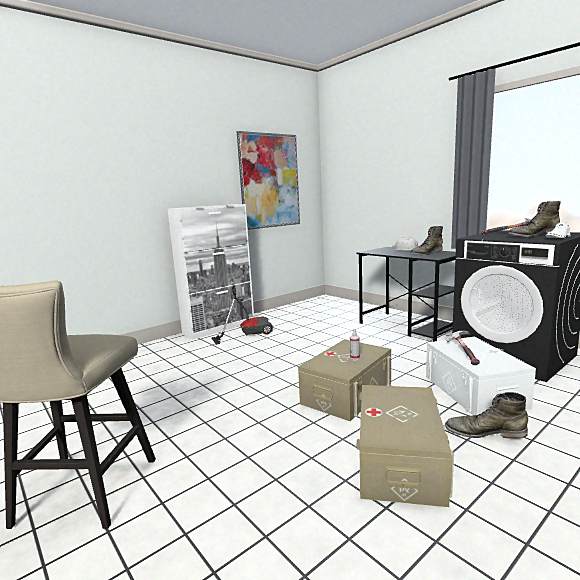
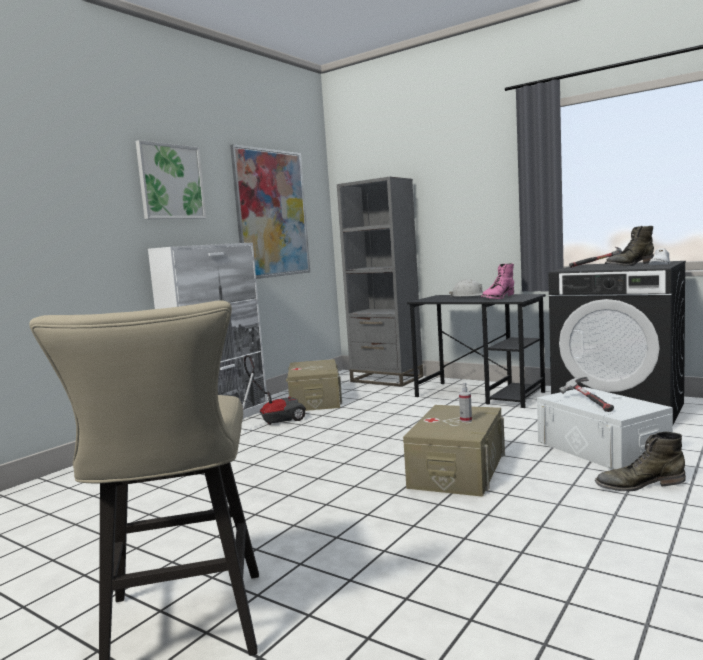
camera: 15 degrees left, 5 degrees down
beige storage box [356,385,454,507] -> beige storage box moved to [286,359,342,411]
green boot [410,226,443,256] -> pink boot [481,263,514,299]
none -> picture [136,140,206,219]
none -> grey bookcase [337,177,423,387]

